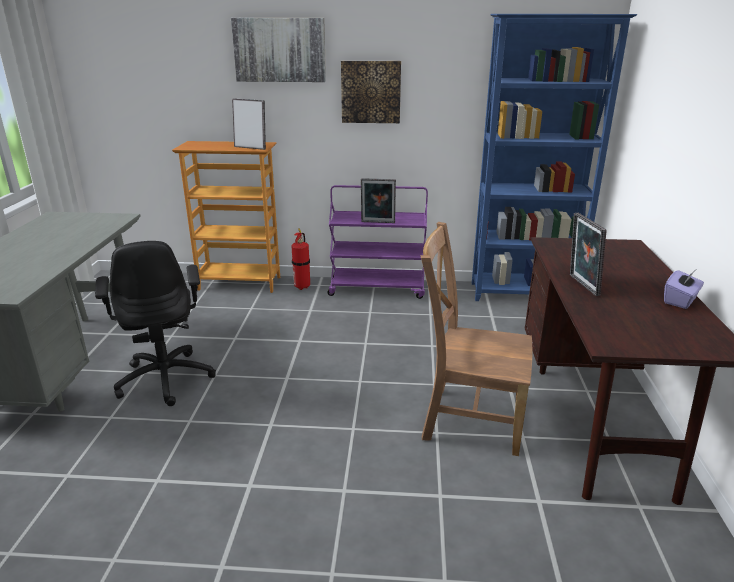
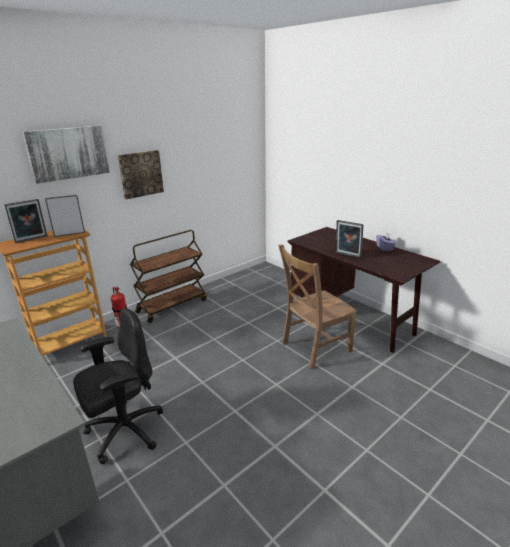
camera: 45 degrees left, 0 degrees up
black office chair [95,241,216,406] -> black office chair turned 60 degrees counterclockwise [73,308,163,464]
purple cart [327,185,428,299] -> brown cart [130,230,207,323]
picture frame [361,178,396,223] -> picture frame moved to [4,199,47,243]
blue bookcase [472,14,637,301] -> none

